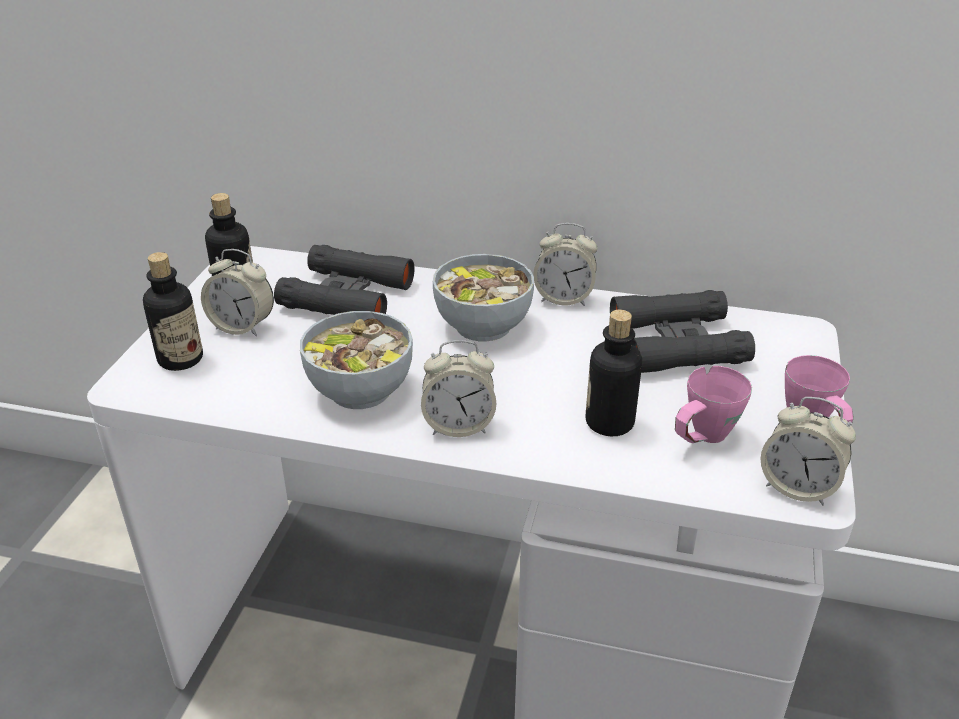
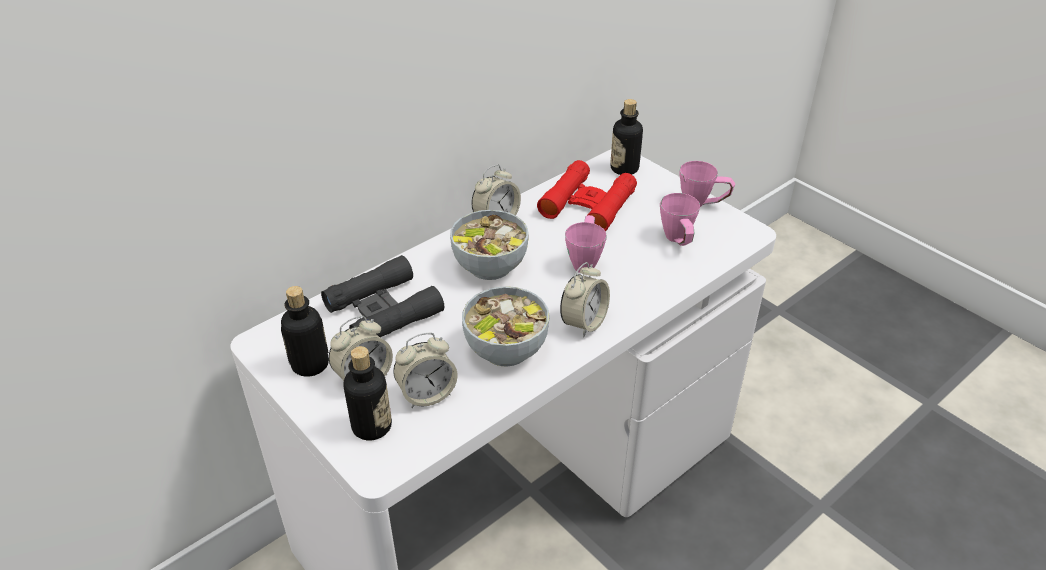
camera: 55 degrees left, 5 degrees up
bottle [586,310,642,436] -> bottle moved to [610,99,643,175]
black binoculars [610,290,755,373] -> red binoculars [537,160,637,232]
alarm clock [760,397,856,506] -> alarm clock moved to [393,333,458,408]
none -> pink mug [565,215,607,273]

